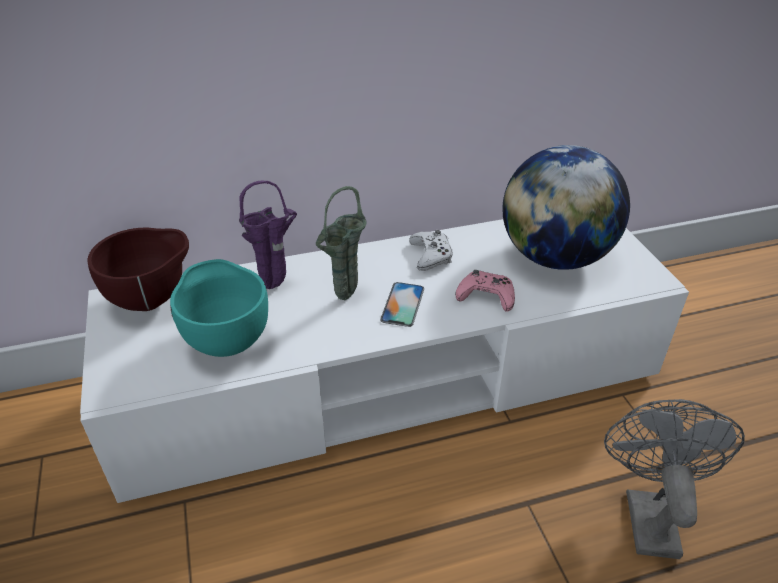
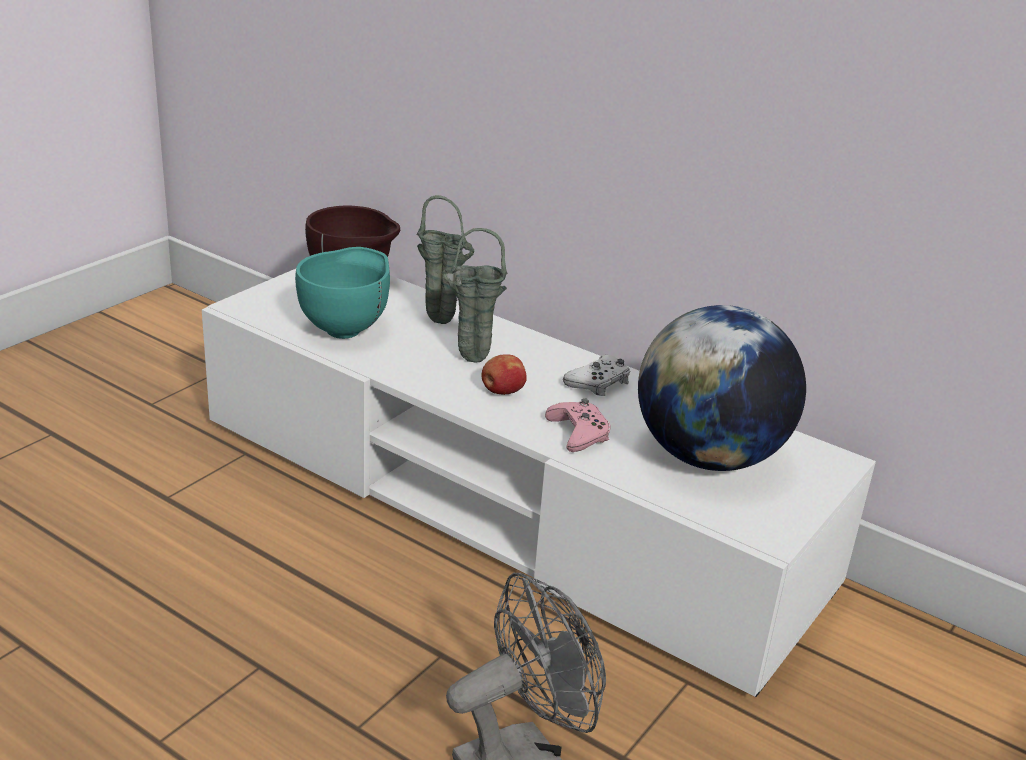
camera: 50 degrees right, 10 degrees down
purple vase [239,181,297,289] -> green vase [417,195,474,324]
phone [380,282,424,327] -> apple [481,354,527,395]

